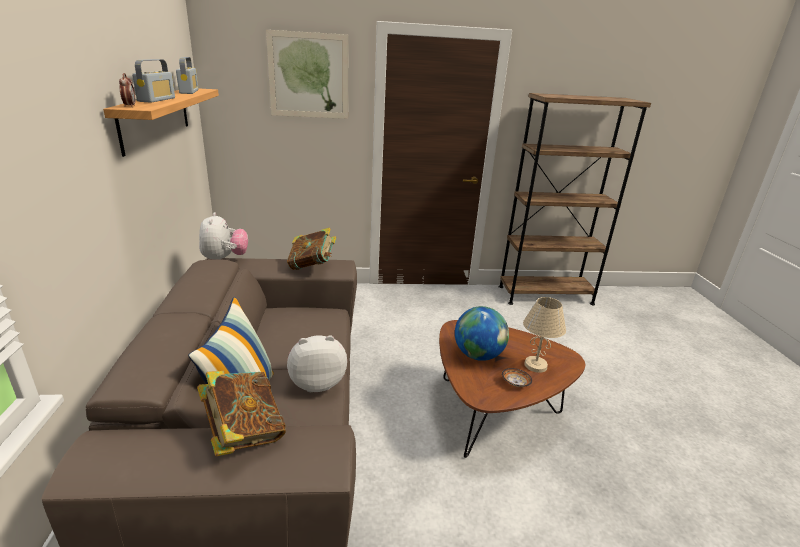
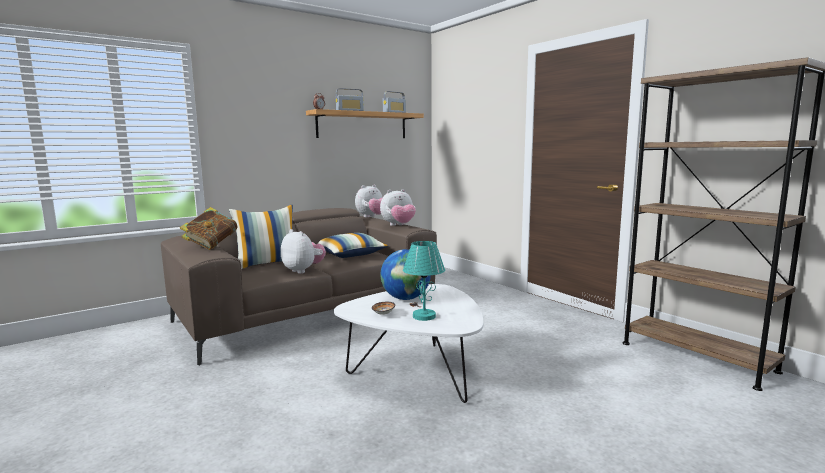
camera: 60 degrees right, 15 degrees down
picture [266,30,349,119] -> none
book [287,228,336,270] -> plush toy [380,189,416,226]
brown coffee table [439,320,585,458] -> white coffee table [334,284,483,403]
beige table lamp [523,297,566,373] -> turquoise table lamp [403,241,445,321]
none -> pillow [317,233,388,258]

